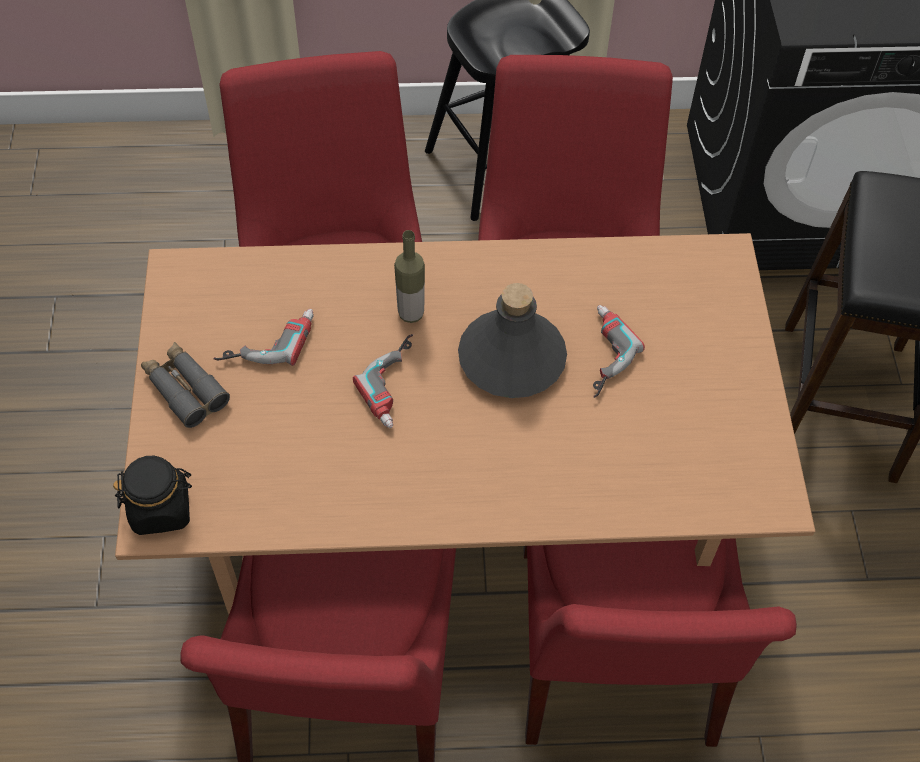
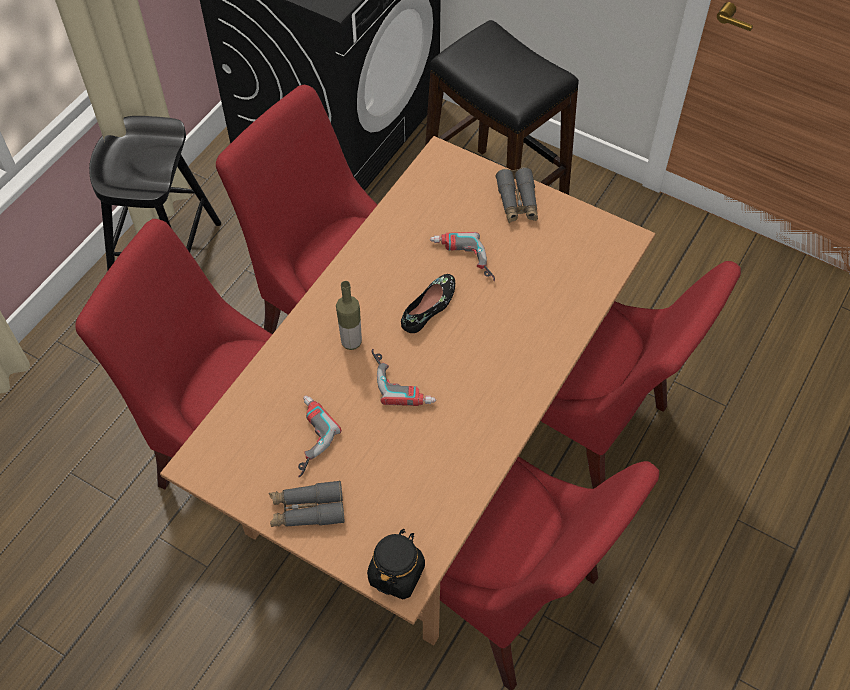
camera: 55 degrees left, 0 degrees up
grey bottle [458,283,567,398] -> black shoe [401,274,455,333]
none -> grey binoculars [495,167,538,223]

